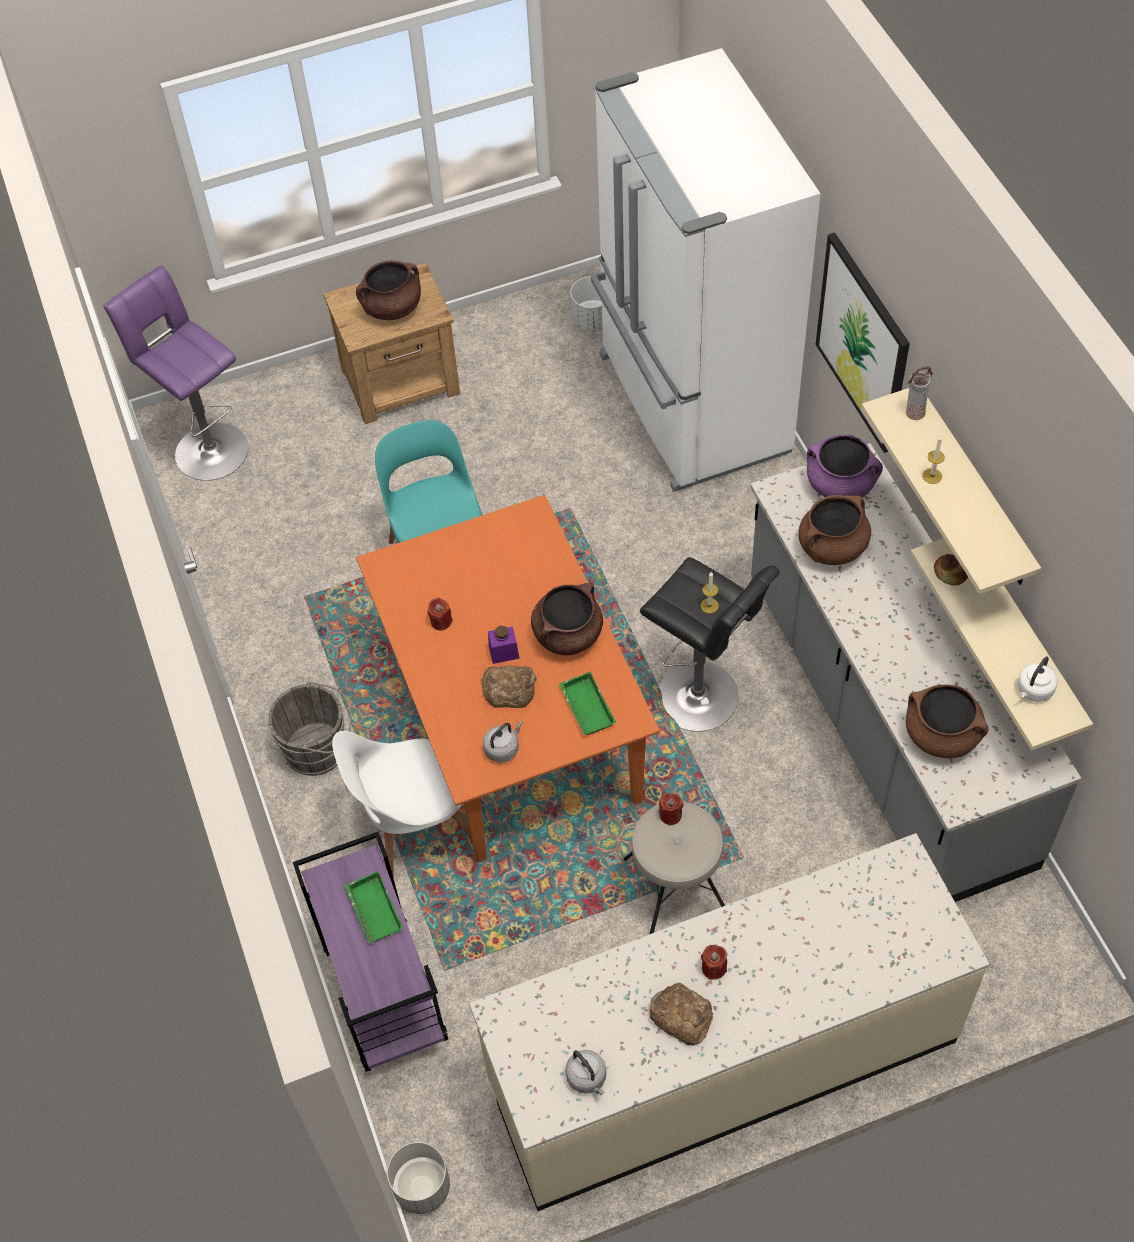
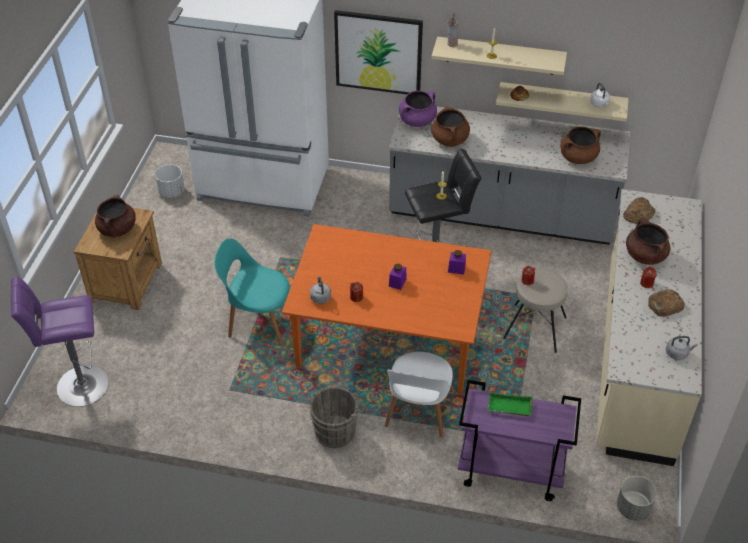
camera: 60 degrees left, 10 degrees down
bread [481,665,537,708] -> bread moved to [623,197,655,224]
grey kettle [483,721,523,763] -> grey kettle moved to [310,276,331,304]
brown cooking pot [531,583,603,655] -> brown cooking pot moved to [626,219,670,265]
green tray [559,671,616,735] -> purple jar [448,250,466,275]

